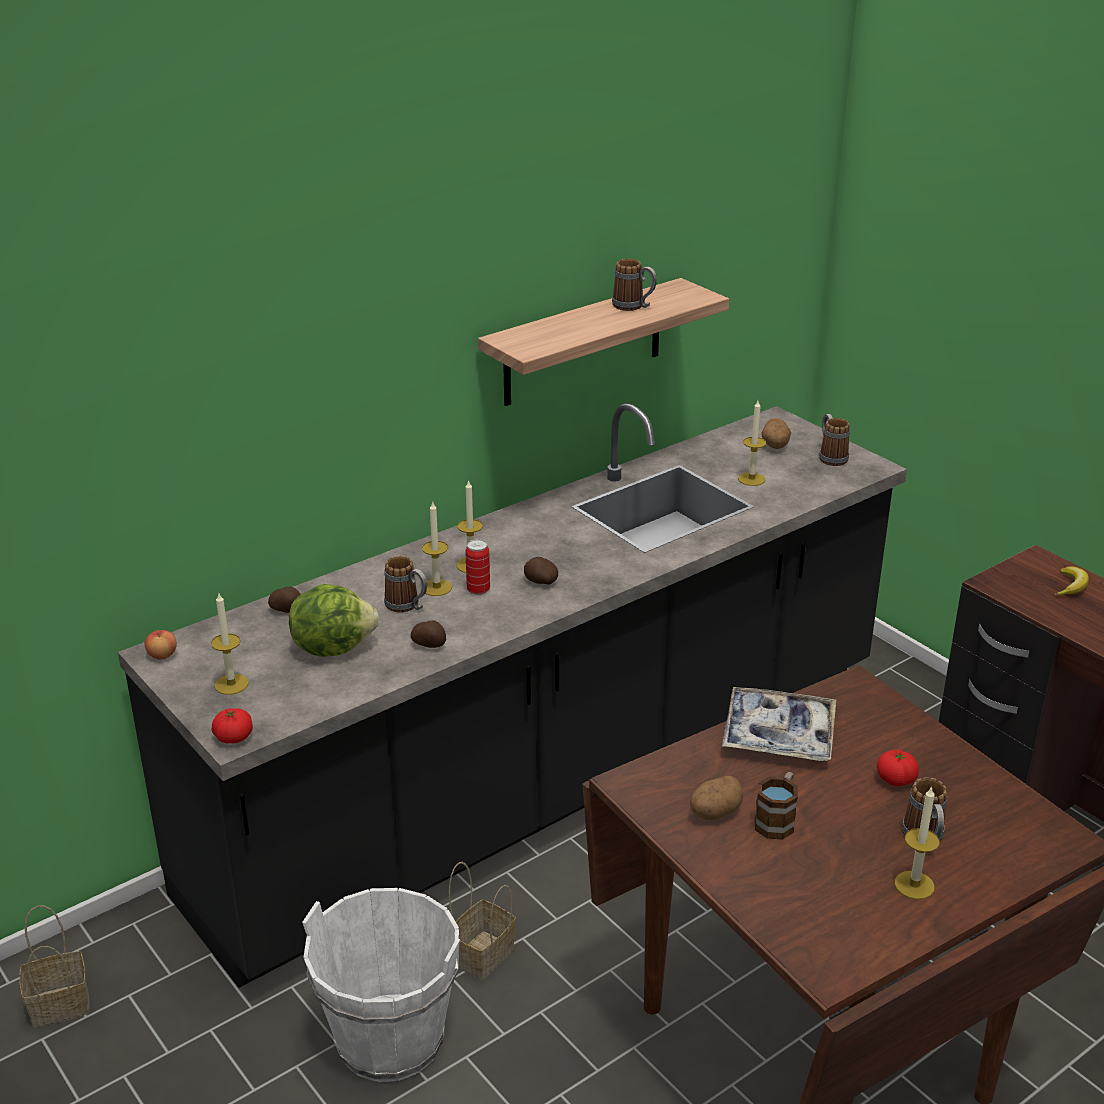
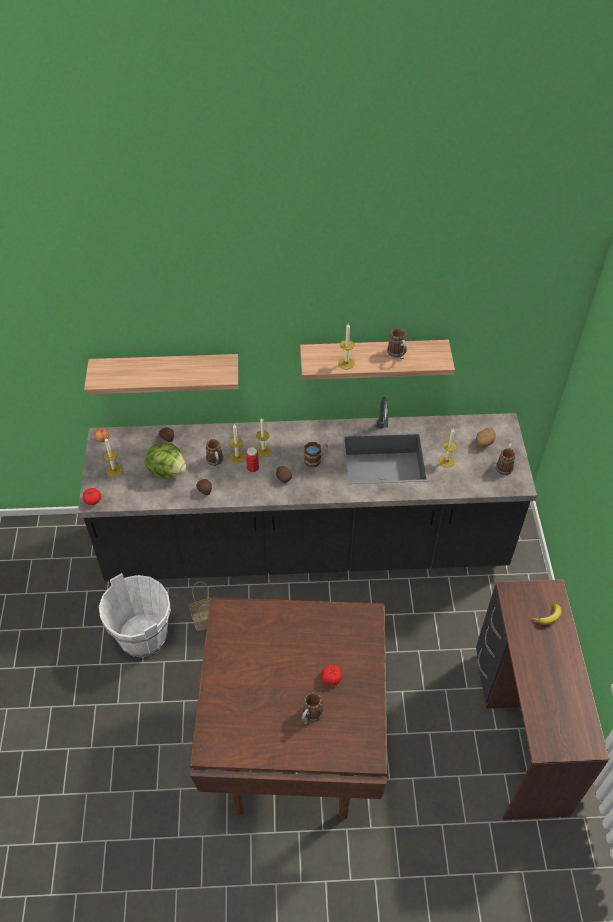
camera: 35 degrees right, 20 degrees up
basket [20,906,90,1028] -> none
potato [690,776,743,820] -> none
tray [722,687,836,761] -> none
mug [754,772,798,840] -> mug moved to [304,442,328,467]
candle [895,786,940,899] -> candle moved to [338,323,355,370]
none -> shelf [84,354,238,394]

